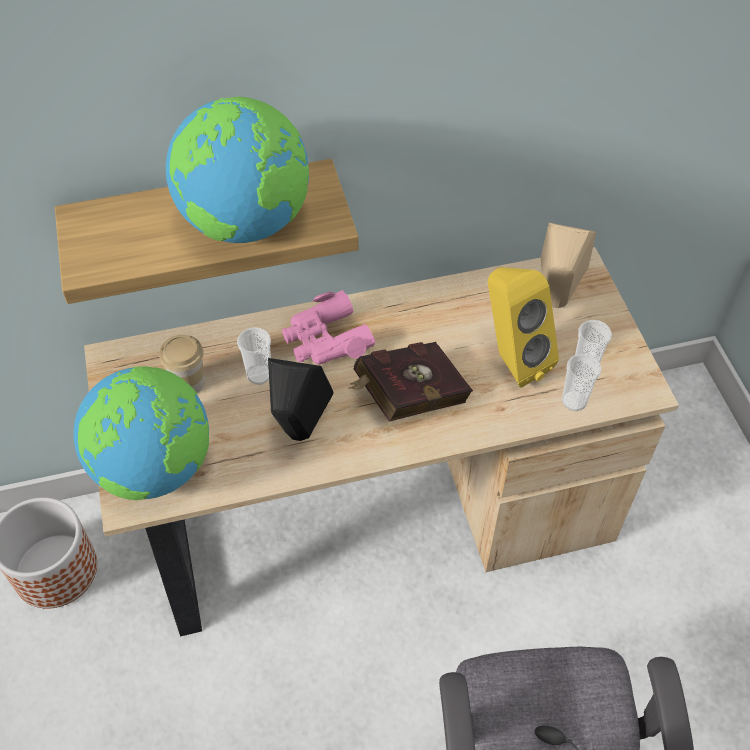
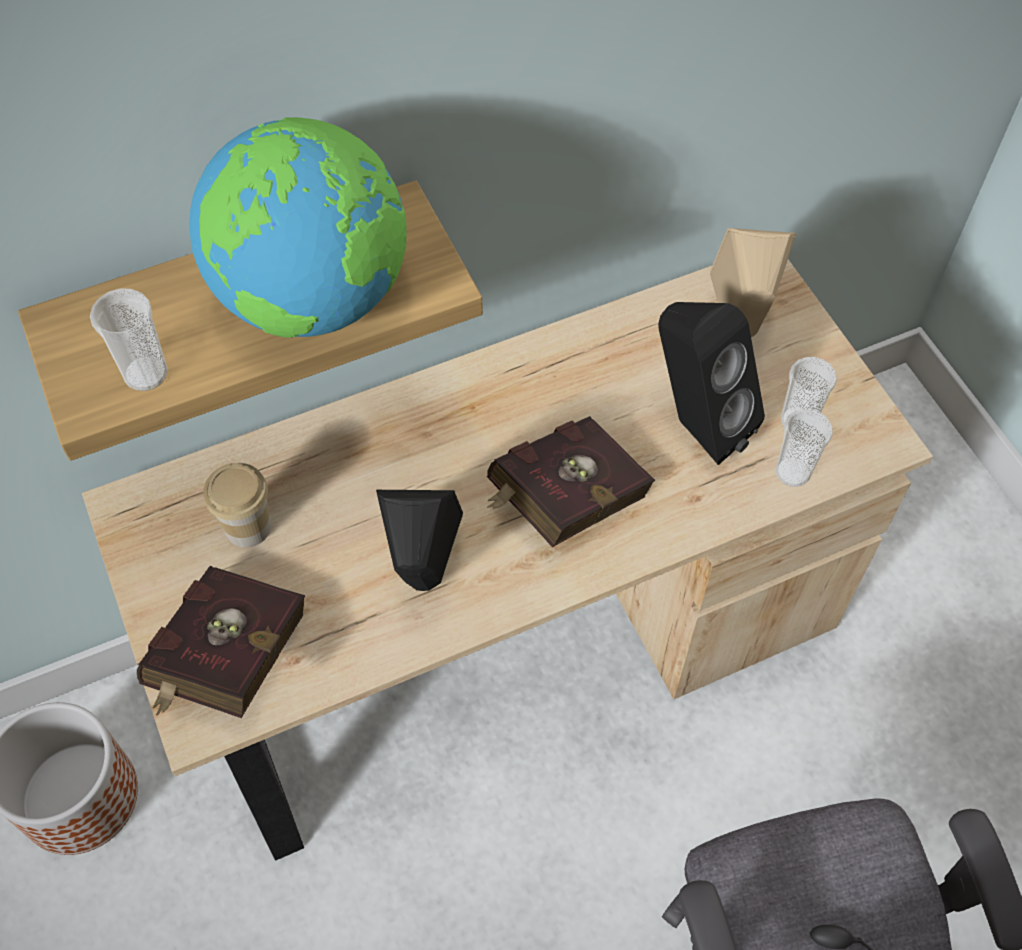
camera: 10 degrees left, 5 degrees up
globe [74,366,209,500] -> red book [137,566,305,718]
cup [237,327,271,385] -> cup moved to [90,288,168,391]
pink binoculars [282,290,376,365] -> none
yellow speaker [488,267,559,388] -> black speaker [658,302,765,465]

